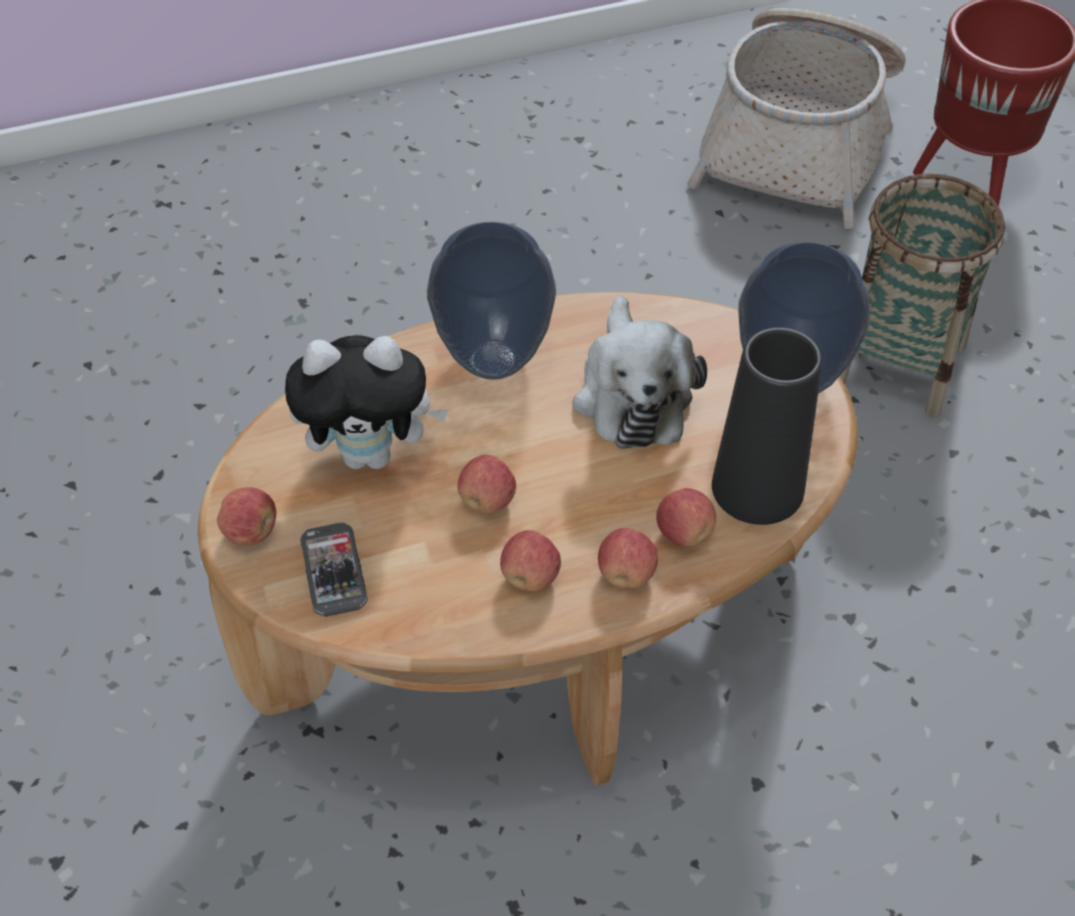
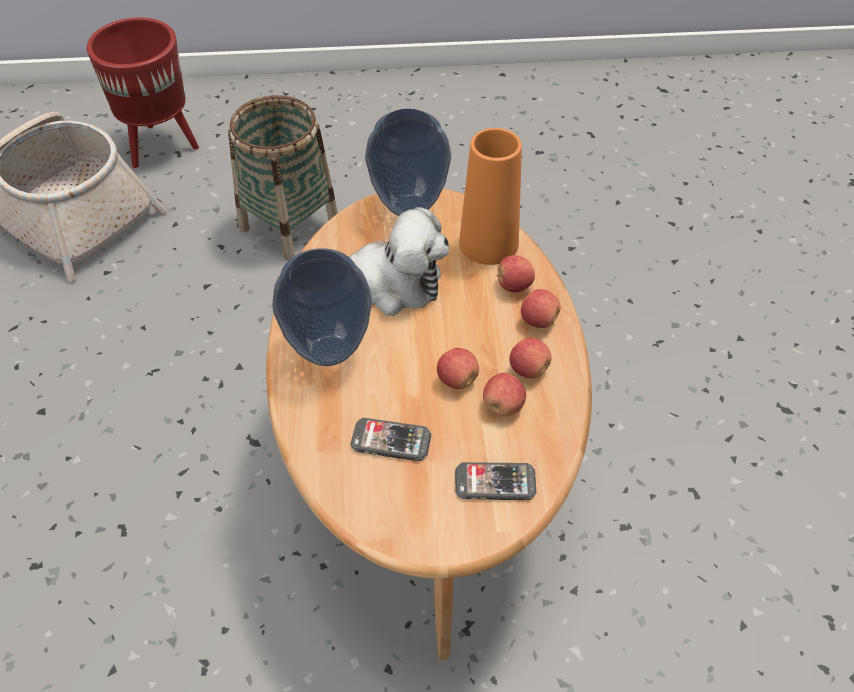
camera: 75 degrees left, 0 degrees up
apple [217,487,276,546] -> apple moved to [483,373,526,416]
plush toy [285,335,449,469] -> phone [351,418,431,461]
black vase [712,327,822,525] -> orange vase [459,128,522,265]

